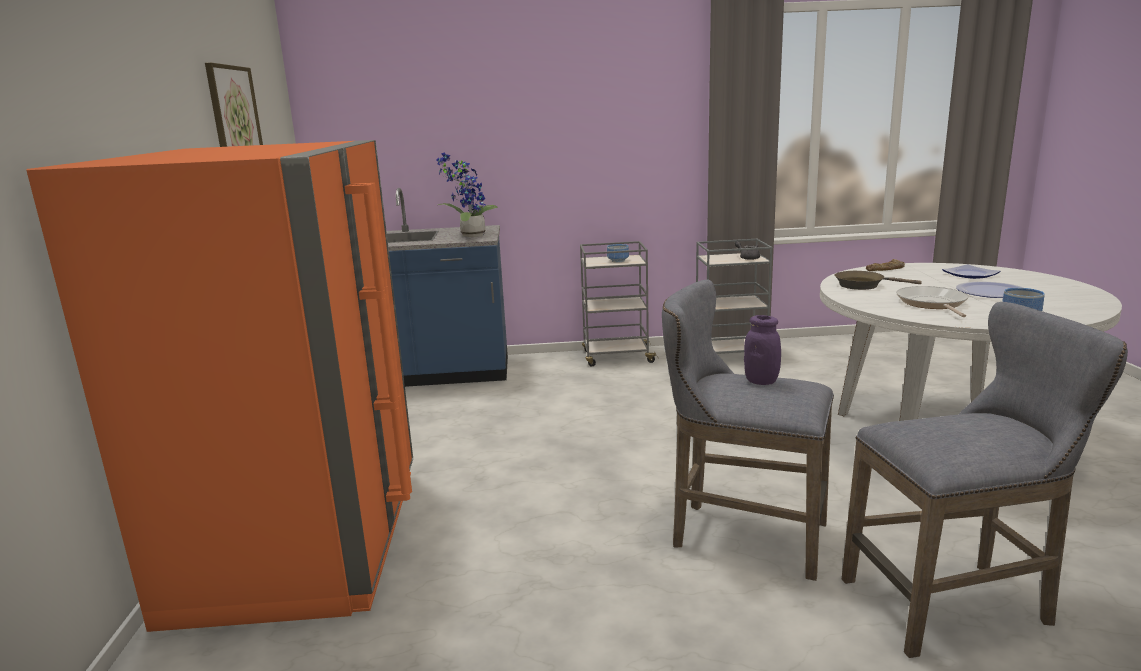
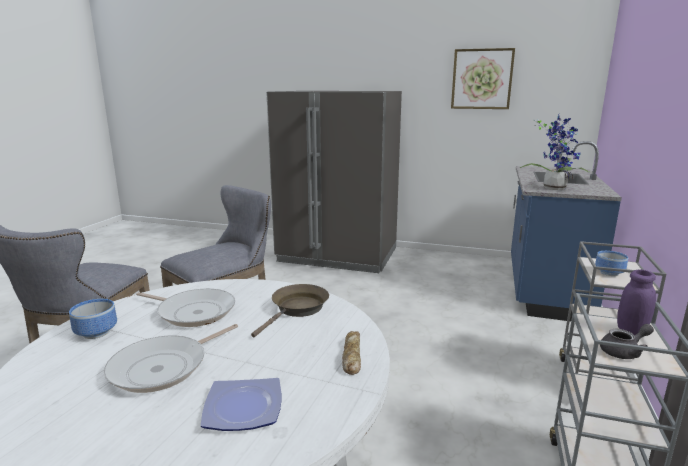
camera: 110 degrees right, 0 degrees up
orange fridge [26,140,413,632] -> grey fridge [266,91,402,273]
purple jar [744,315,781,385] -> purple jar moved to [617,269,656,335]
plate [956,282,1023,298] -> frying pan [104,324,238,393]

